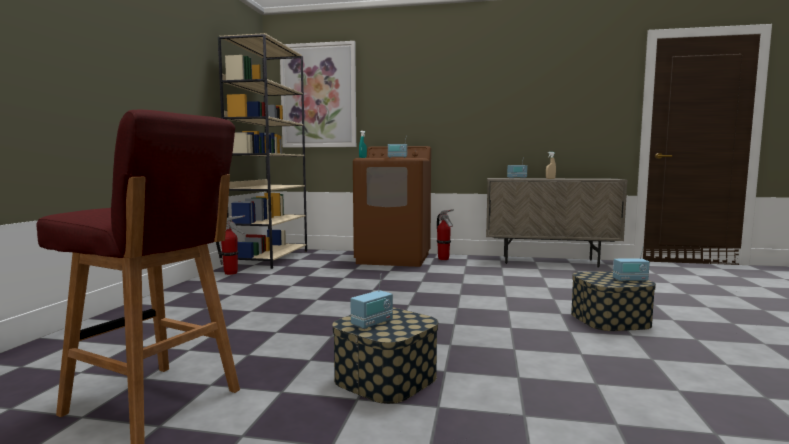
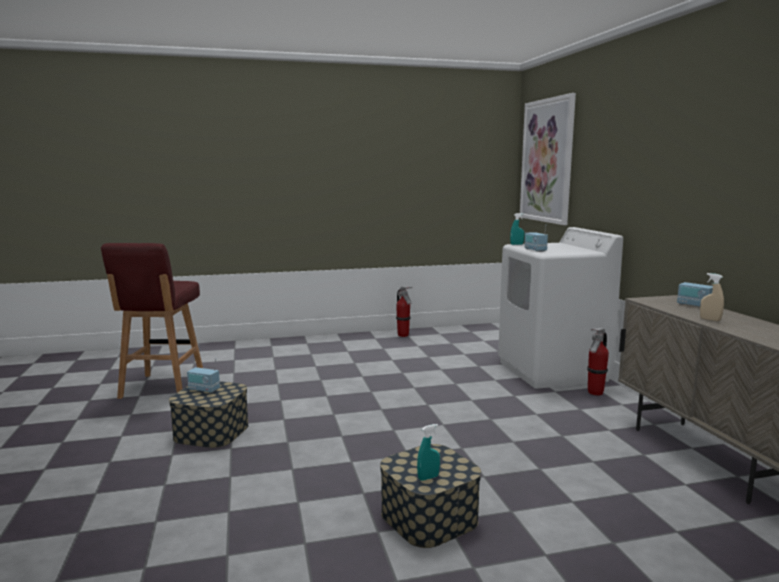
camera: 65 degrees right, 5 degrees up
beige bookcase [218,33,307,269] -> none
brown washing machine [353,146,431,267] -> white washing machine [498,227,623,389]
radio [613,246,650,282] -> turquoise spray bottle [417,424,440,481]

